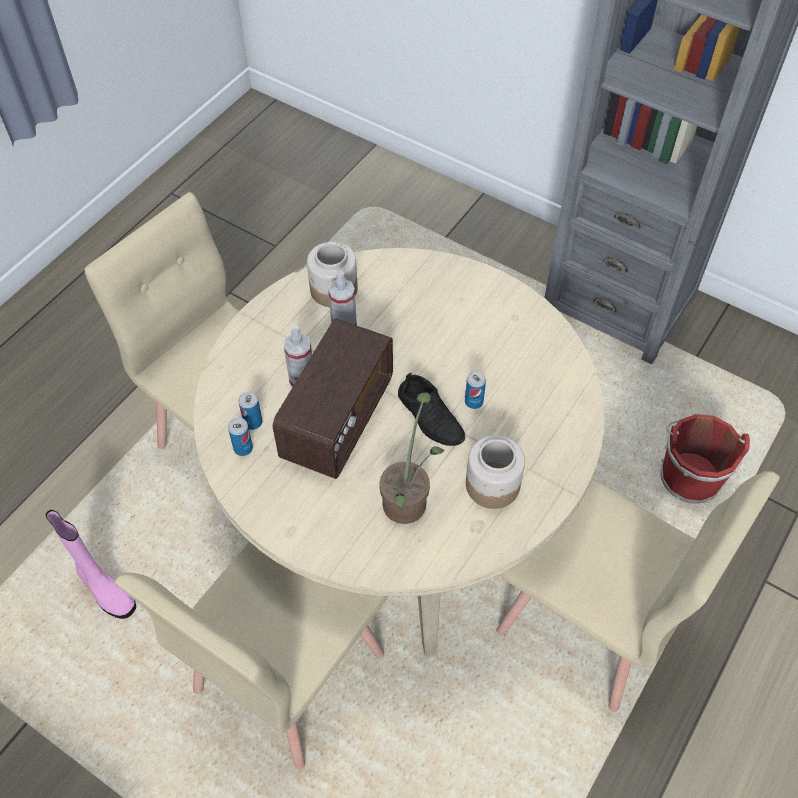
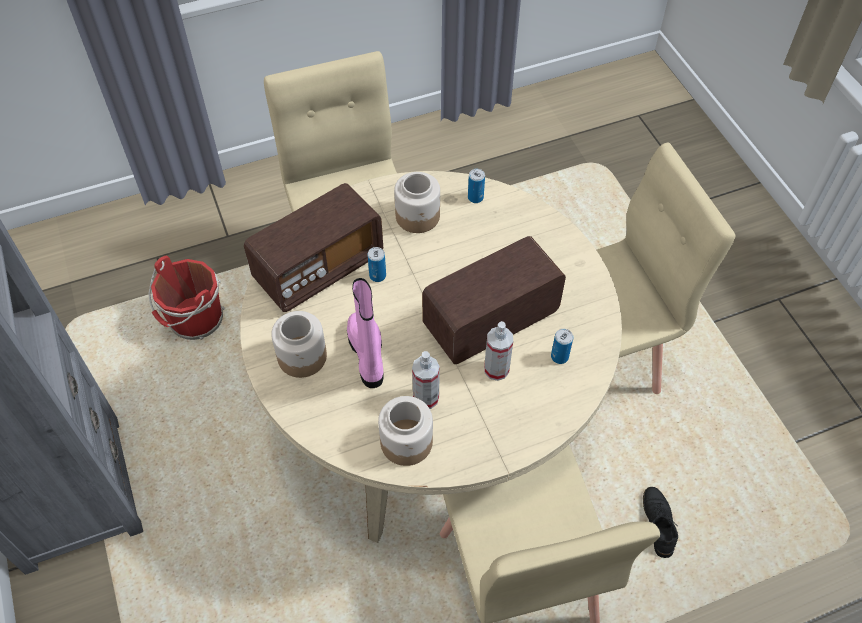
camera: 145 degrees left, 0 degrees up
pink boot [46,510,136,619] -> pink boot moved to [347,278,384,388]
can [228,418,253,456] -> can moved to [468,169,485,203]
potted plant [379,392,444,524] -> none
black shoe [398,373,465,446] -> black shoe moved to [643,487,678,558]
none -> radio [244,183,383,312]
none -> jar [271,311,327,378]

